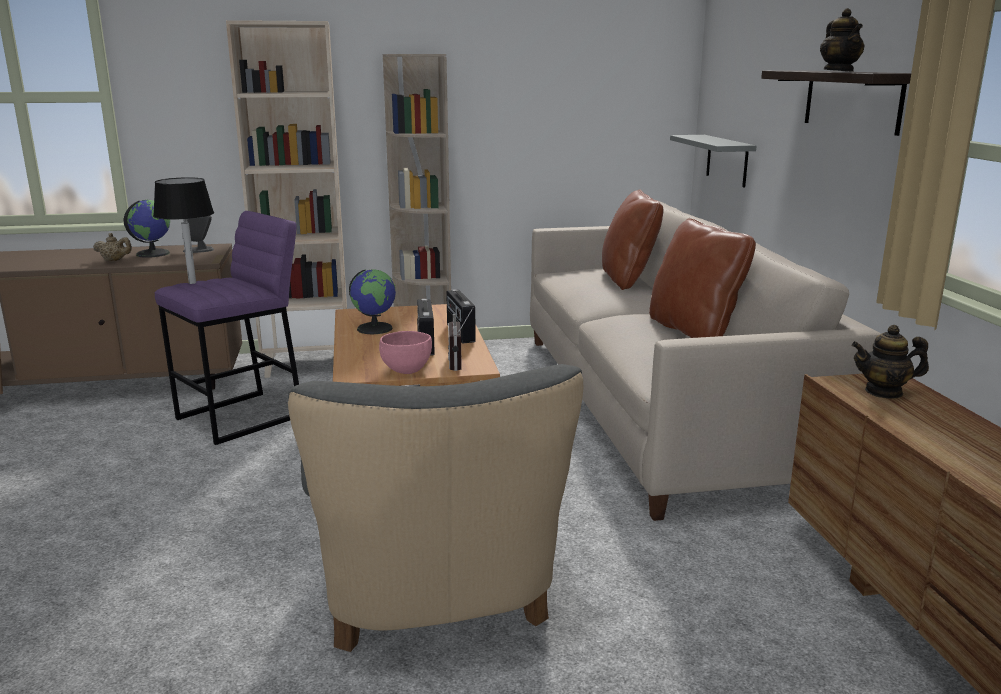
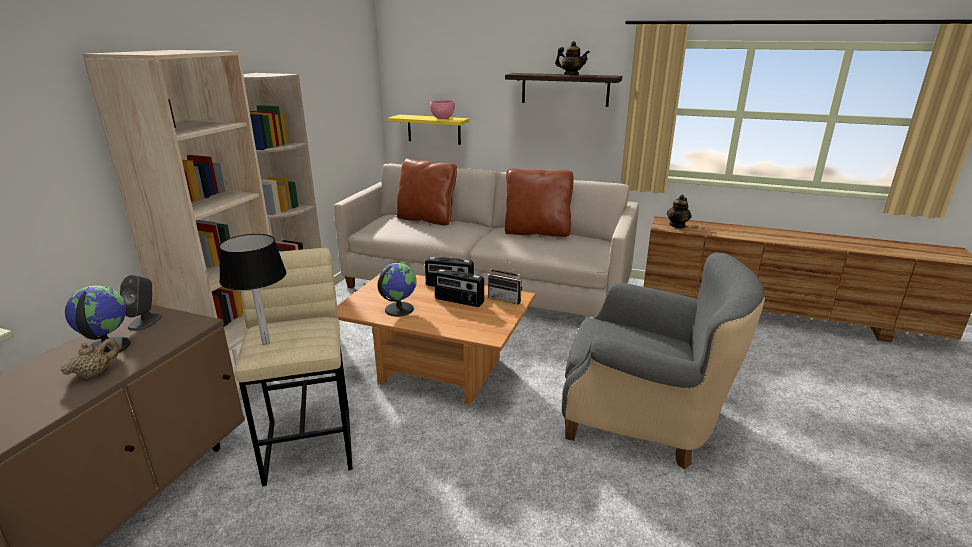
camera: 60 degrees left, 5 degrees up
purple stool [155,211,299,445] -> beige stool [235,248,353,487]
pink bowl [379,331,432,374] -> pink bowl moved to [430,100,455,119]
grey shelf [670,135,757,187] -> yellow shelf [387,114,469,145]

